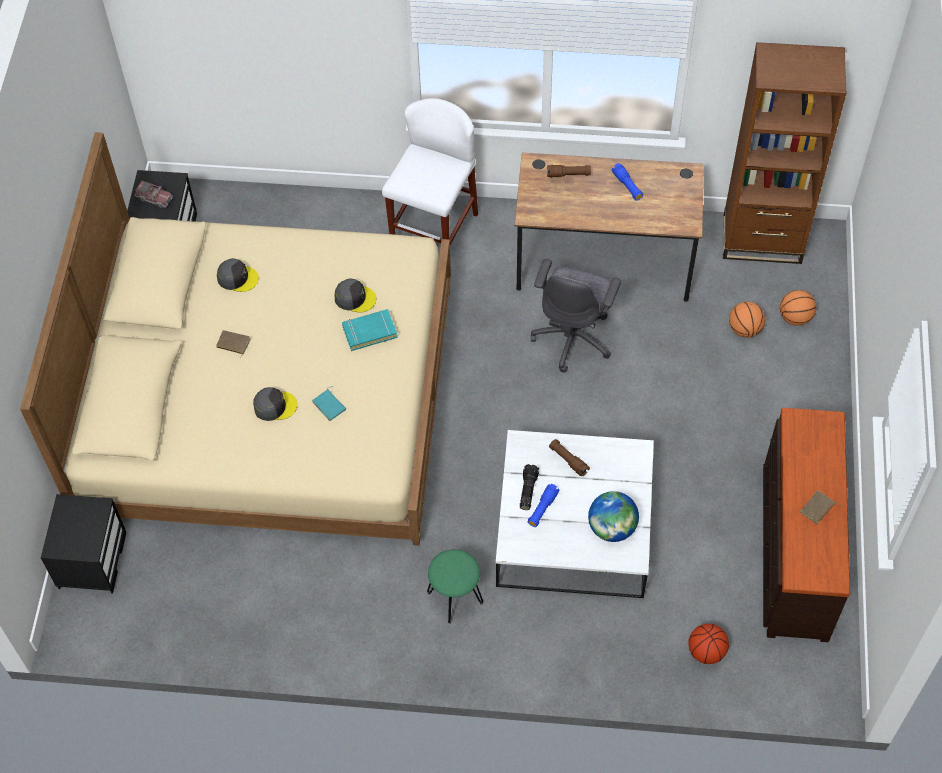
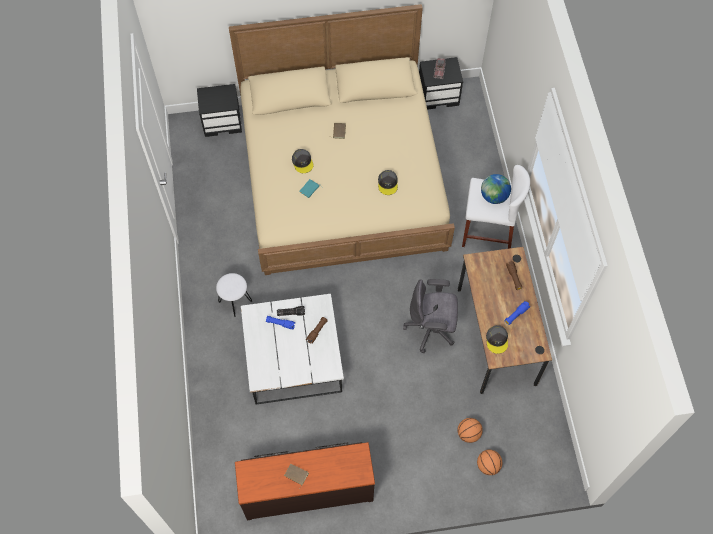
camera: 75 degrees right, 5 degrees up
grey cap [217,258,259,292] -> grey cap moved to [486,325,508,354]
turquoise book [342,309,397,351] -> none
green stool [427,549,483,624] -> white stool [216,273,252,317]
globe [588,491,639,542] -> globe moved to [481,174,511,204]
basketball [688,624,729,664] -> none
brown bookcase [723,42,846,264] -> none

